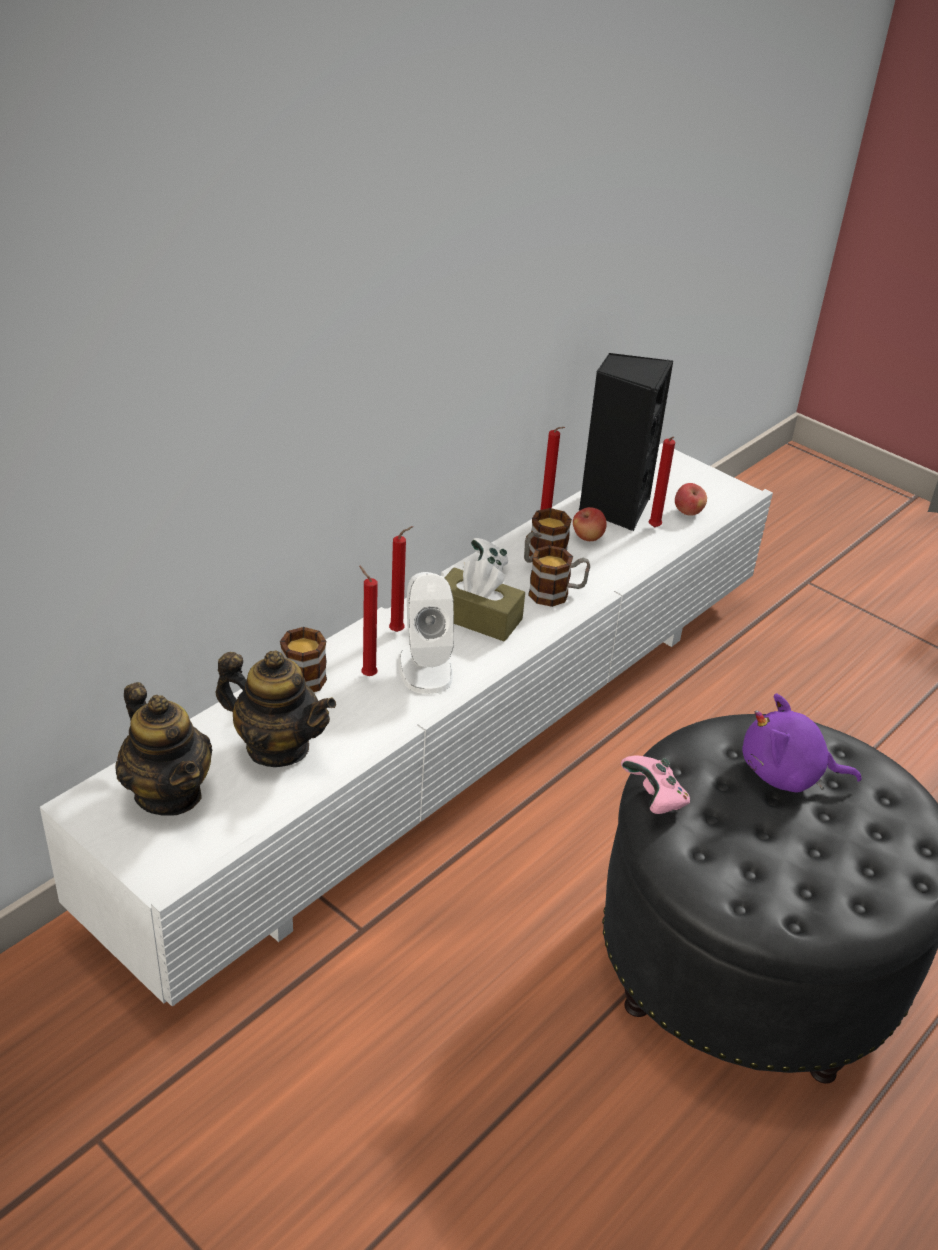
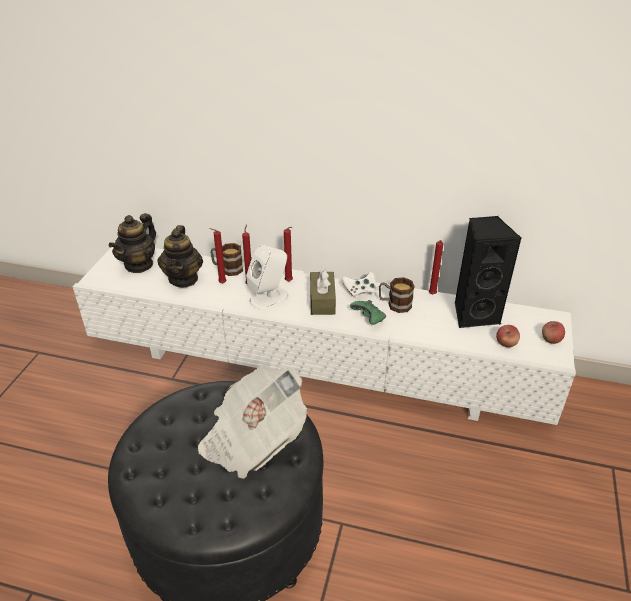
camera: 65 degrees right, 0 degrees up
mug [528,545,590,607] -> green game controller [350,300,386,325]
apple [573,507,607,541] -> apple moved to [542,321,565,344]
pink game controller [621,756,690,814] -> none
red candle [649,437,675,528] -> red candle moved to [210,228,227,283]
purple plush toy [742,693,862,793] -> newspaper [198,365,307,479]

